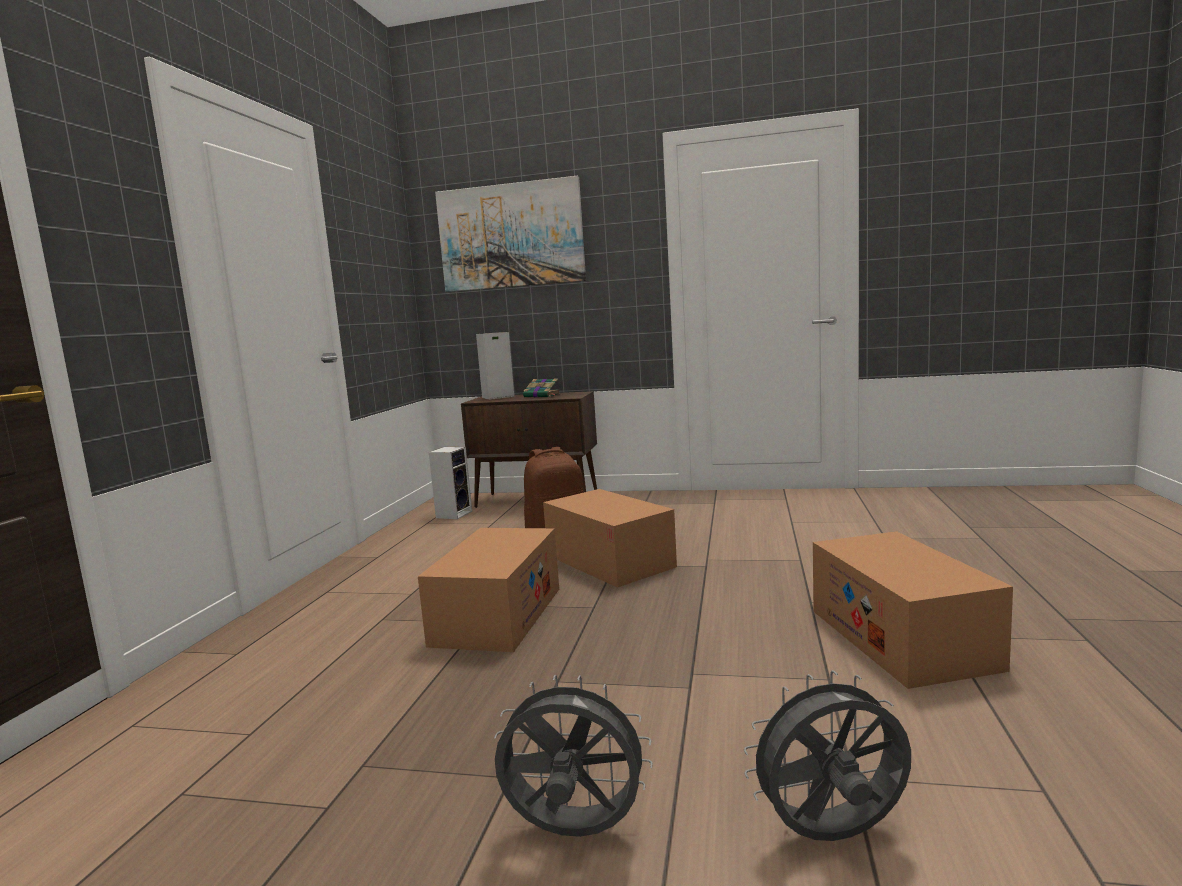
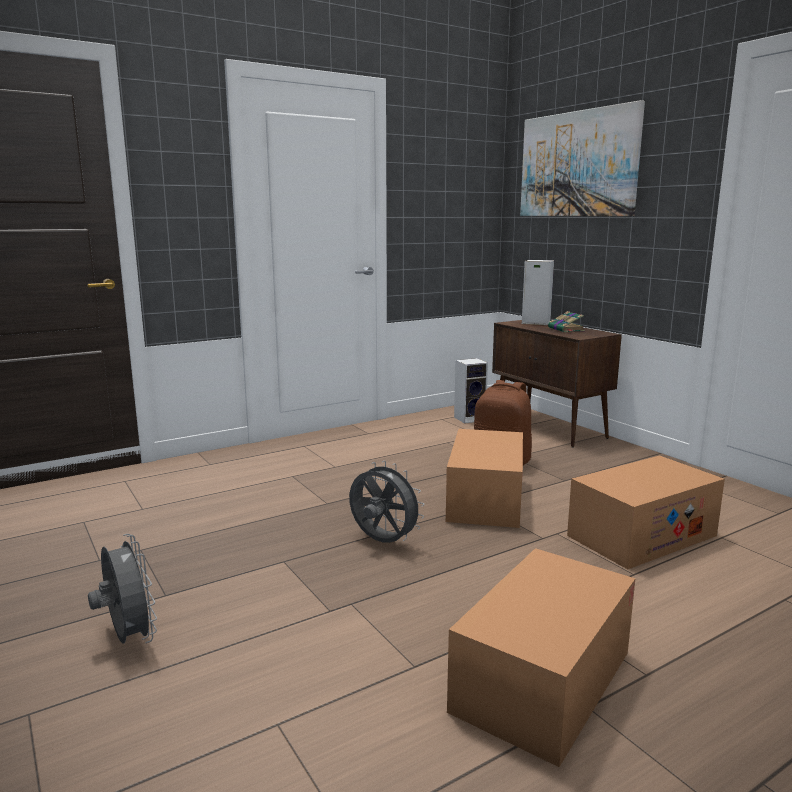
camera: 45 degrees right, 5 degrees up
cardboard box [418,528,559,652] -> cardboard box moved to [567,455,725,569]
grey fan [744,670,911,841] -> grey fan moved to [349,461,425,543]

